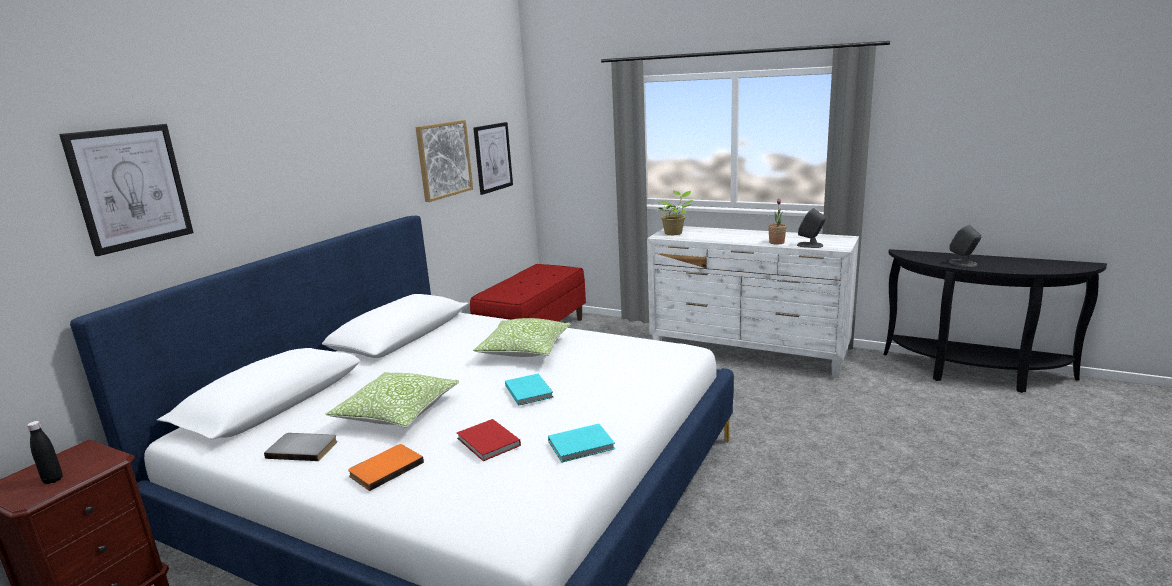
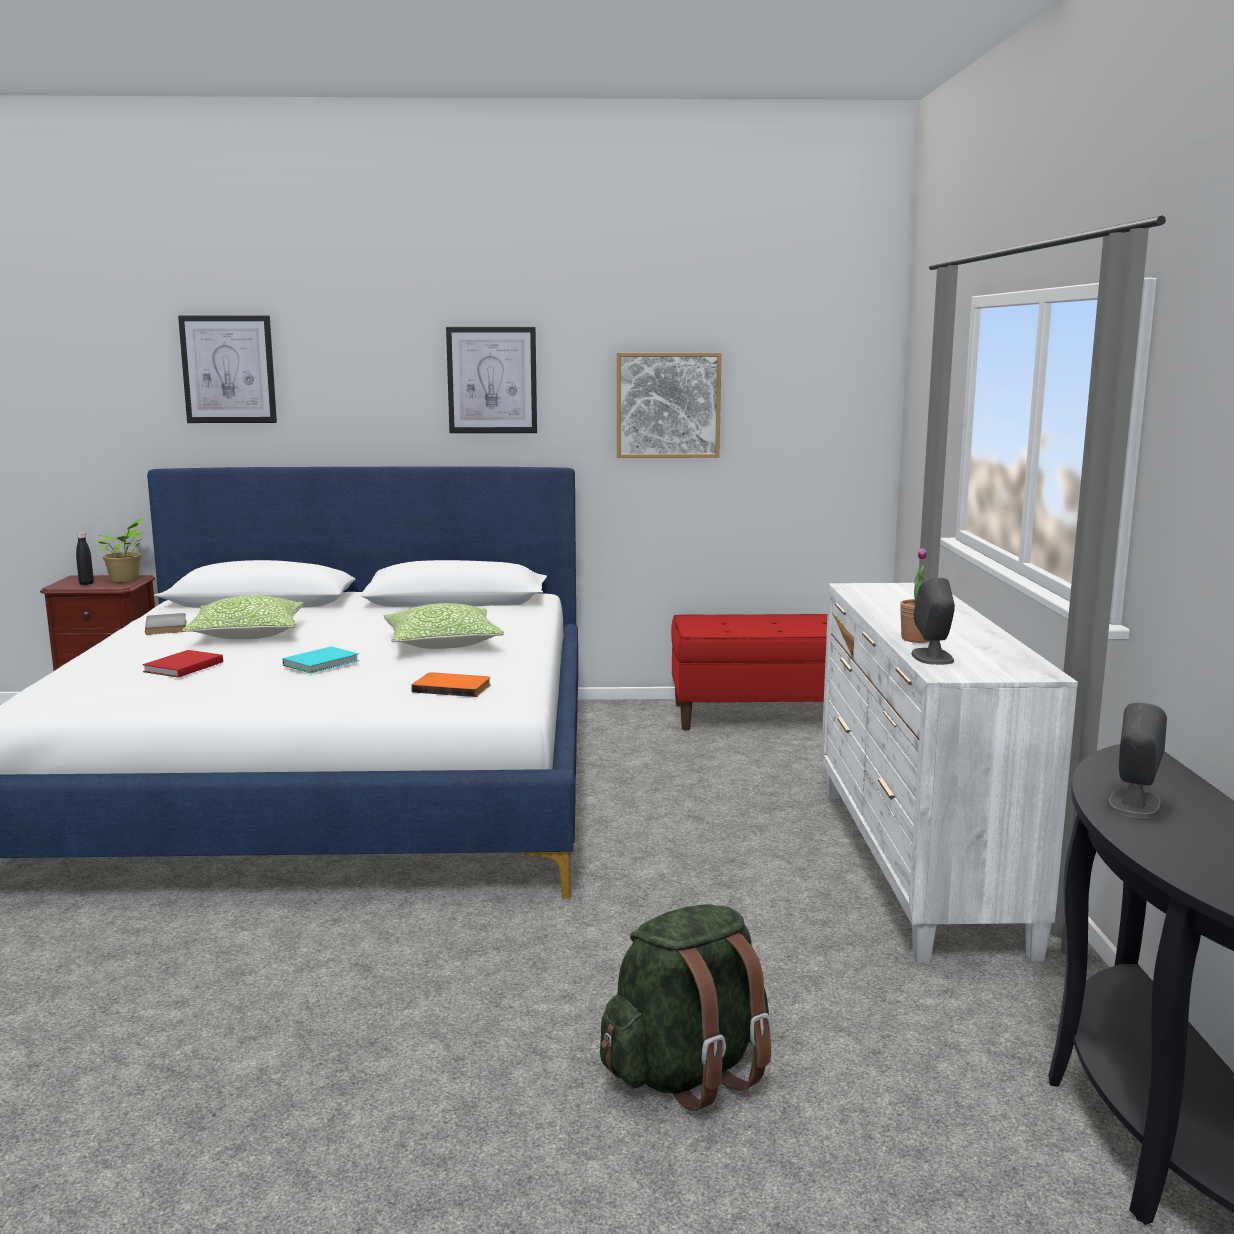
camera: 60 degrees right, 5 degrees down
orange book [348,444,424,491] -> orange book moved to [411,672,491,697]
picture [473,122,513,195] -> picture moved to [446,327,537,433]
turquoise book [548,424,615,463] -> none
potted plant [658,190,693,235] -> potted plant moved to [97,519,144,583]
none -> green backpack [600,905,773,1111]

